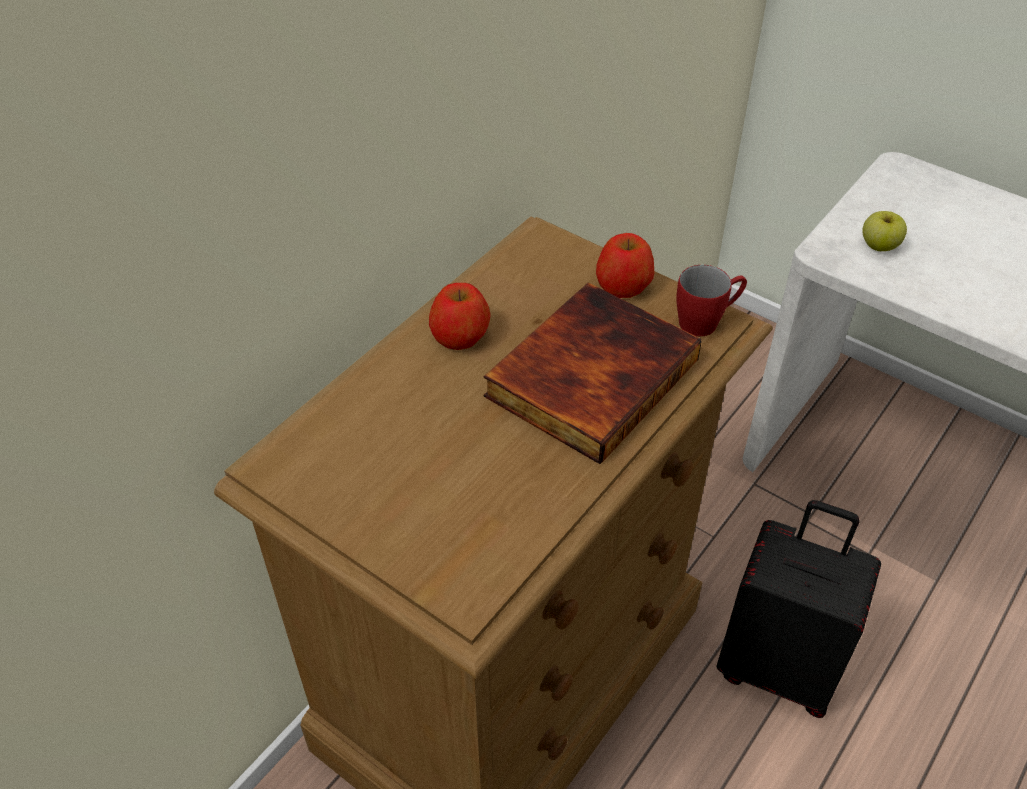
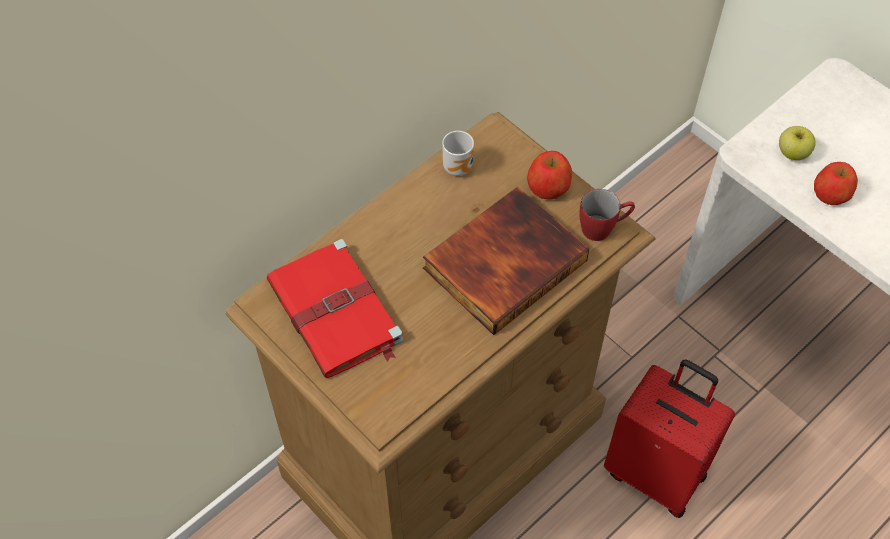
camera: 10 degrees right, 10 degrees up
apple [429,283,491,350] -> apple moved to [814,162,858,205]
black suitcase [717,500,881,718] -> red suitcase [604,359,735,518]
none -> red book [267,239,404,378]
none -> mug [442,131,474,176]

